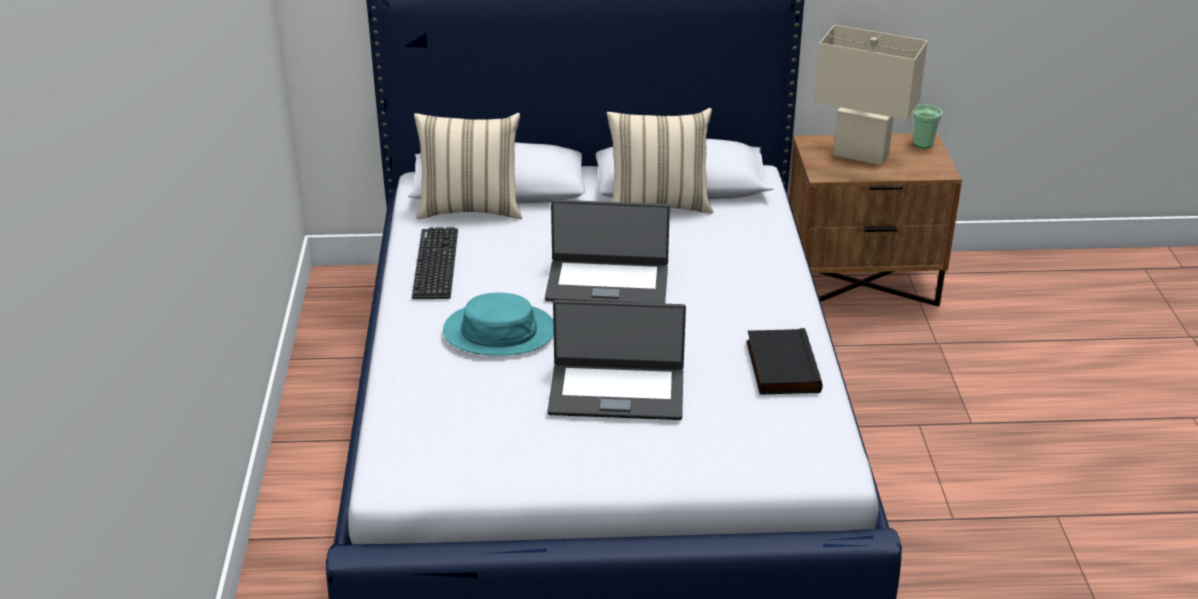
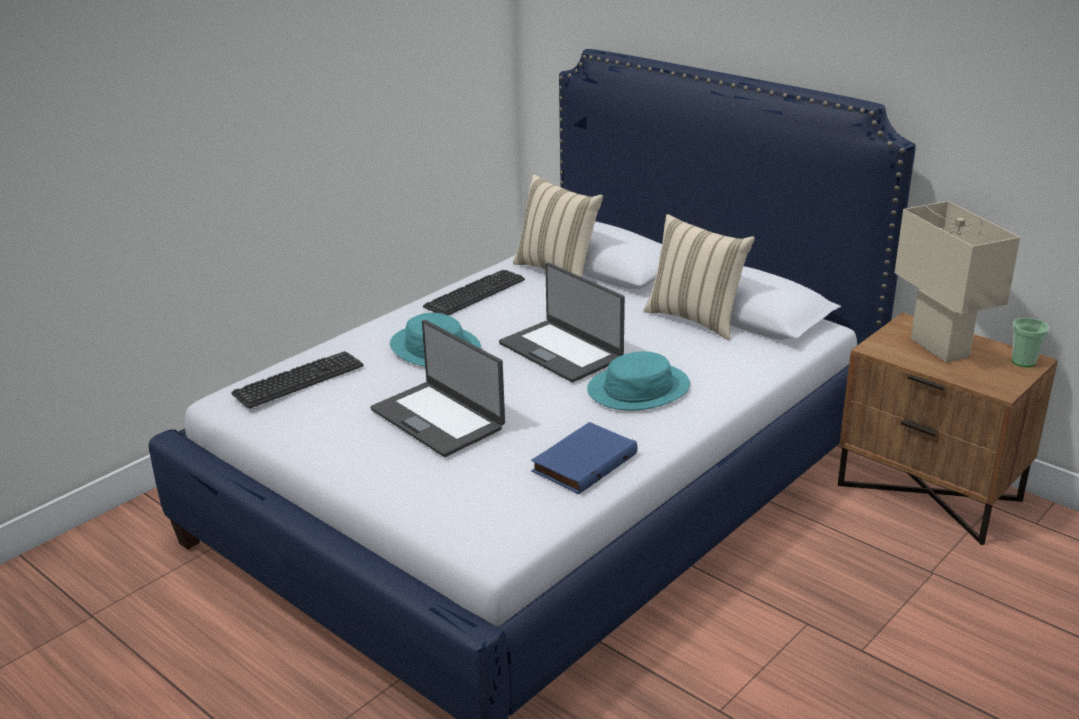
camera: 45 degrees right, 5 degrees down
black book [746,328,823,395] -> blue book [531,422,638,494]
none -> keyboard [231,351,364,409]
none -> turquoise hat [587,351,690,410]

